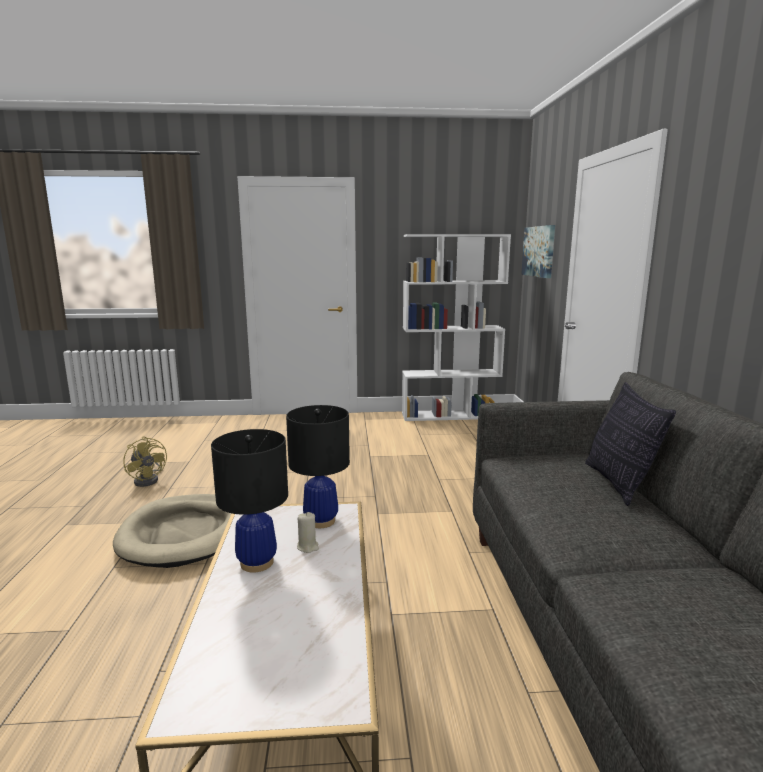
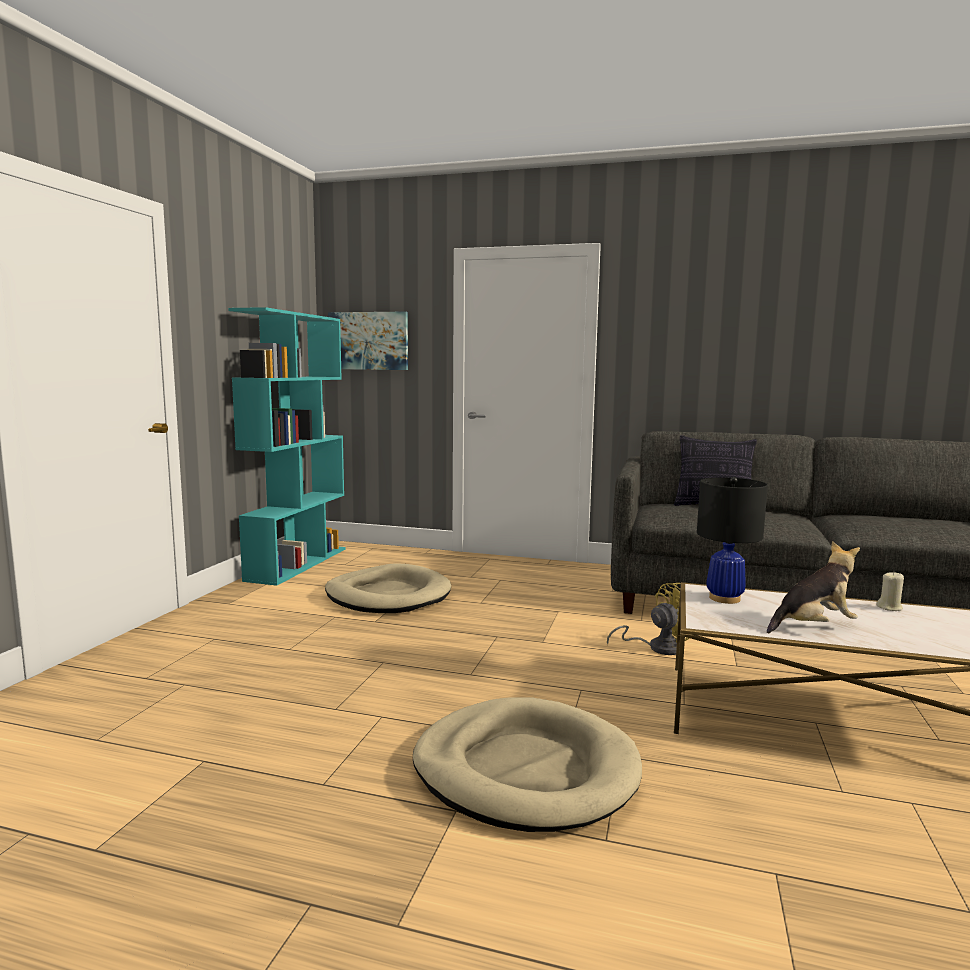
camera: 70 degrees left, 5 degrees down
yellow fan [123,436,167,487] -> yellow fan moved to [607,583,689,655]
black table lamp [211,429,288,573] -> plush toy [767,541,860,634]
beige candle [297,512,319,553] -> beige candle moved to [876,572,904,611]
white bookcase [402,234,511,421] -> turquoise bookcase [228,307,346,586]
none -> beige dog bed [325,563,451,613]

